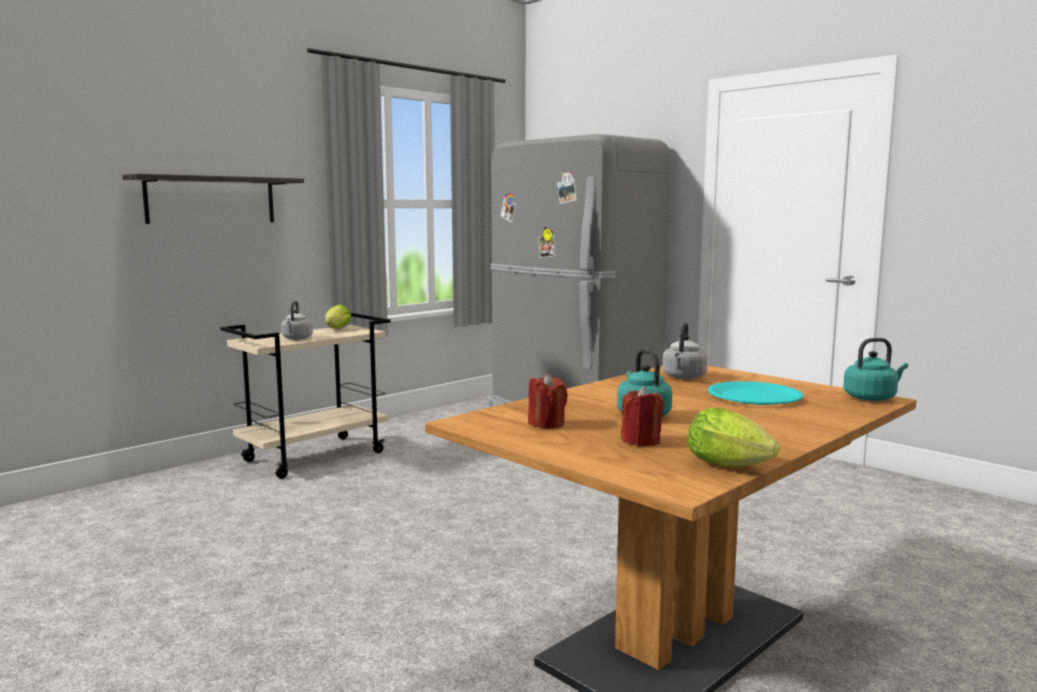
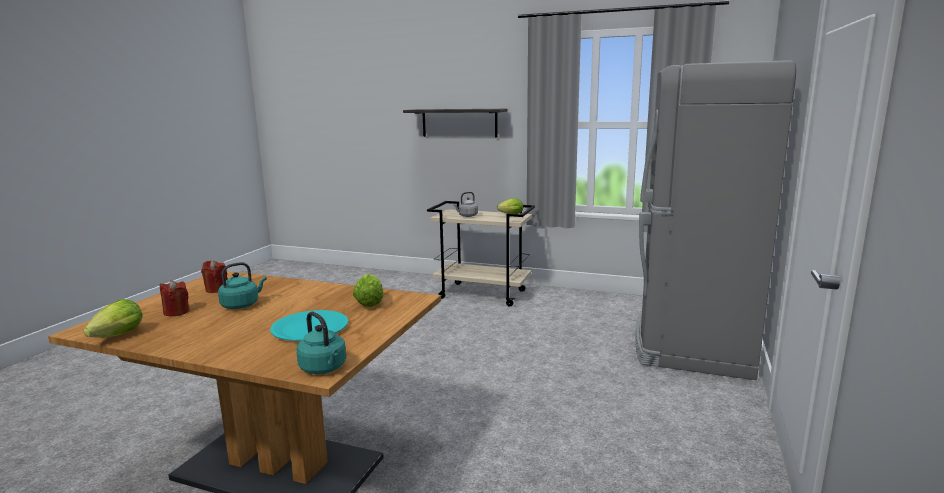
camera: 65 degrees right, 5 degrees up
grey kettle [663,322,708,379] -> lettuce [353,274,383,307]

